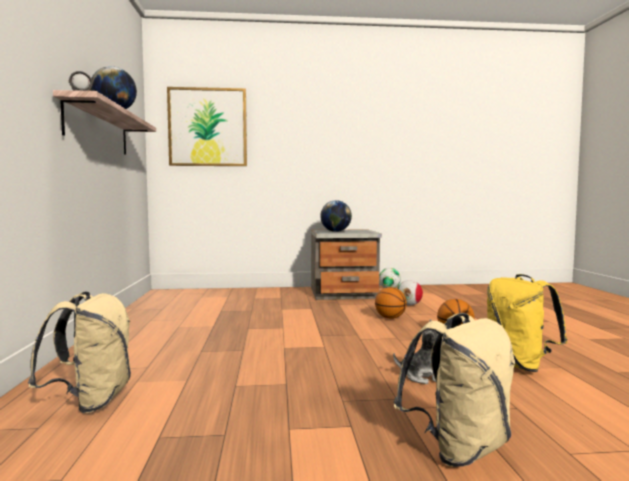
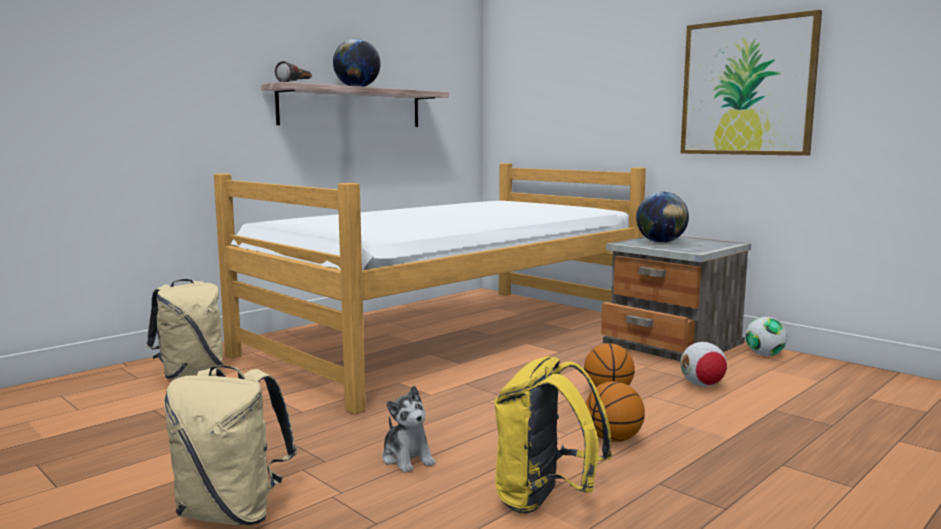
camera: 50 degrees right, 5 degrees up
picture [167,87,247,166] -> picture moved to [680,10,822,156]
none -> bed [214,163,646,415]

